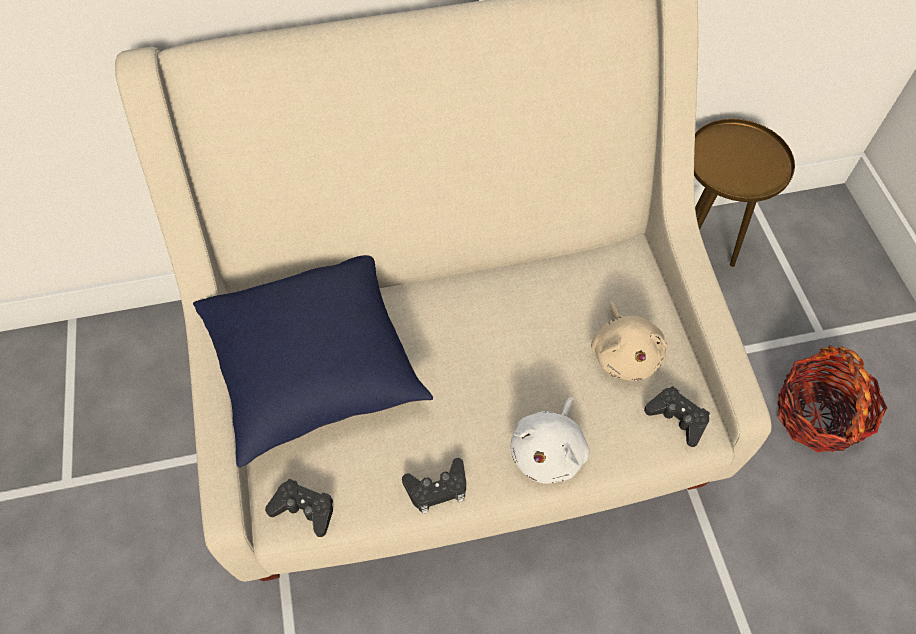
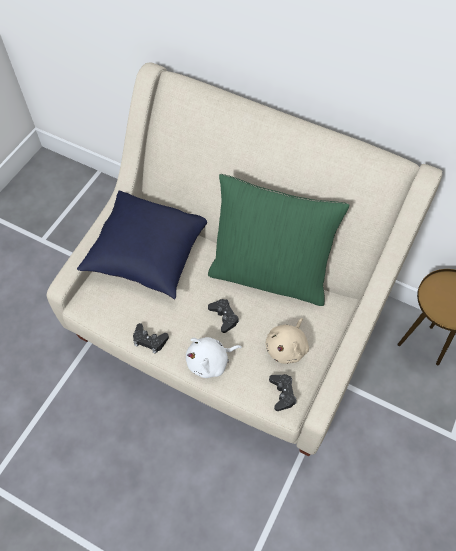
camera: 40 degrees right, 0 degrees up
black game controller [265,479,333,537] -> black game controller moved to [208,299,239,333]
basket [777,345,887,452] -> none
none -> green pillow [208,174,350,306]

